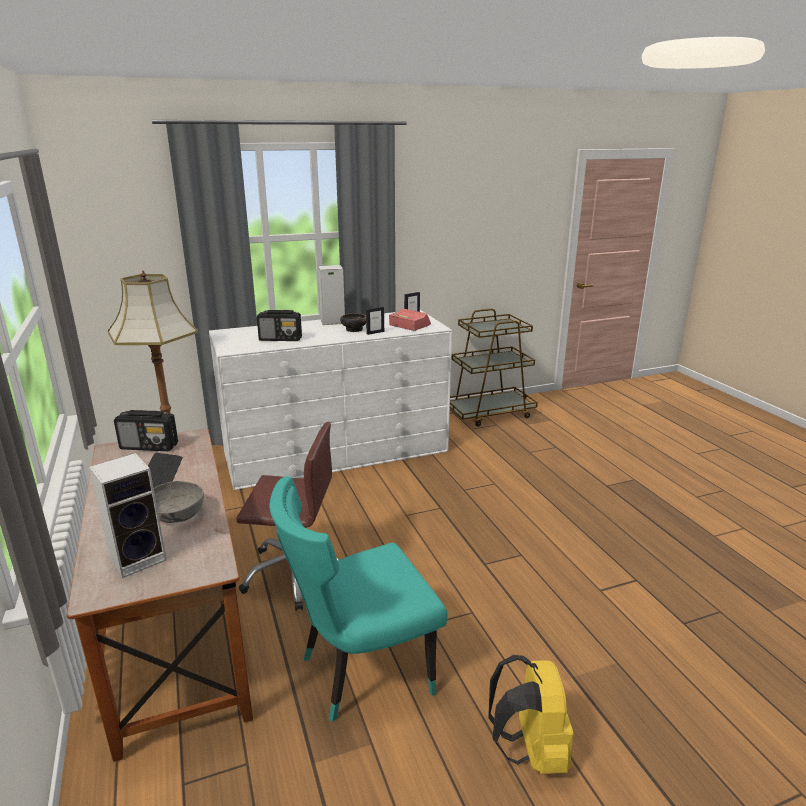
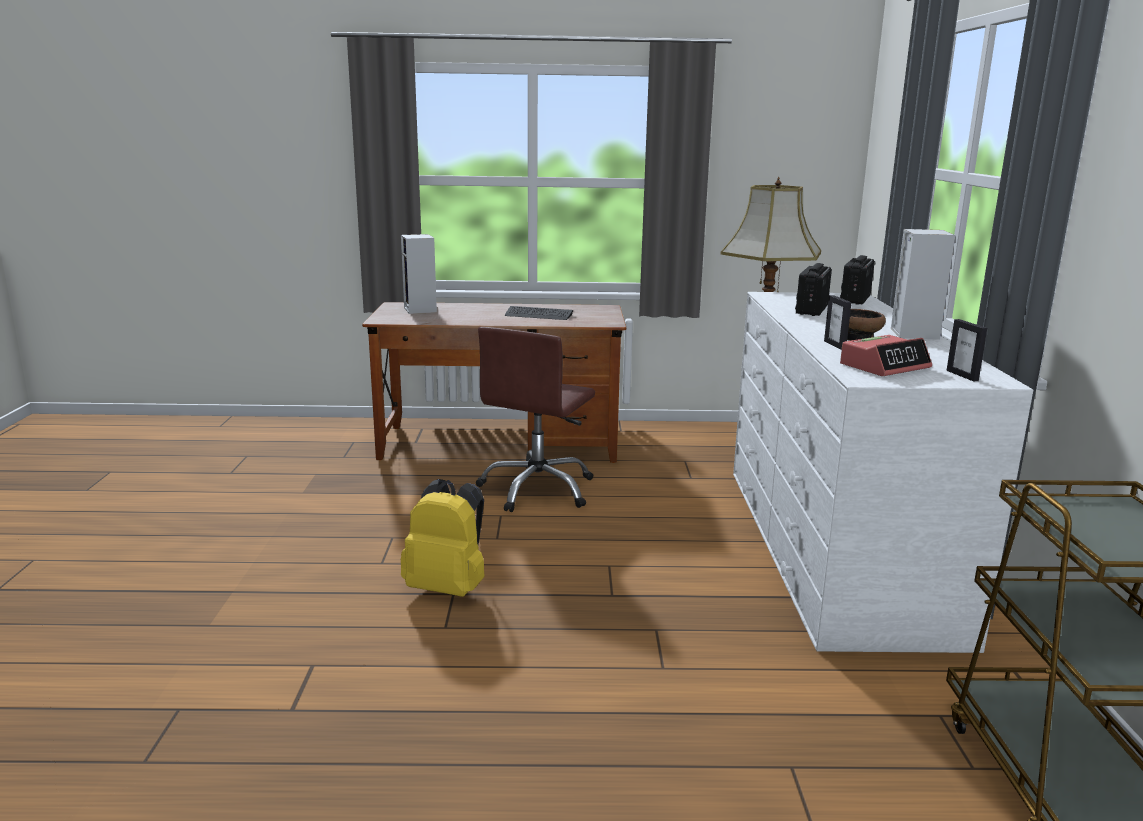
camera: 110 degrees right, 5 degrees down
radio [114,410,178,451] -> radio moved to [840,255,875,305]
grey bowl [154,481,204,523] -> none
turquoise chair [269,476,447,722] -> none
yellow backpack [488,655,574,774] -> yellow backpack moved to [401,479,485,597]

